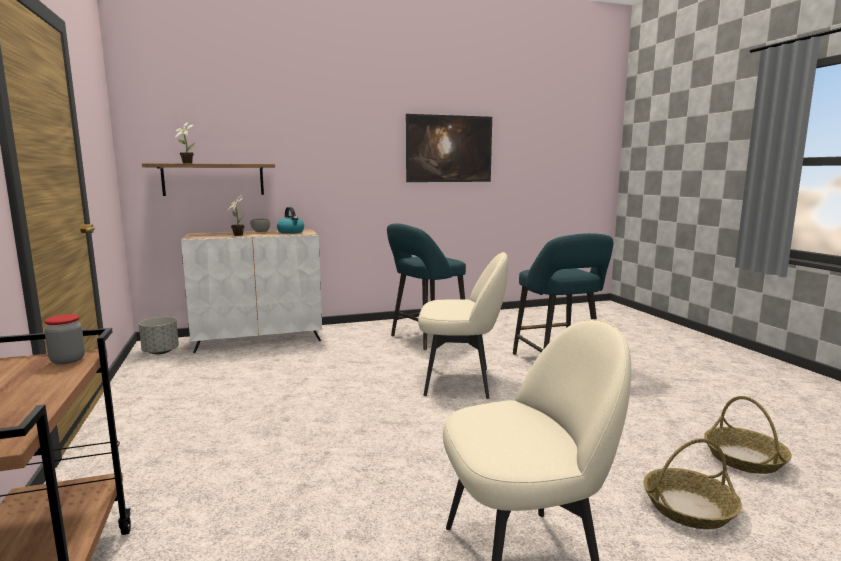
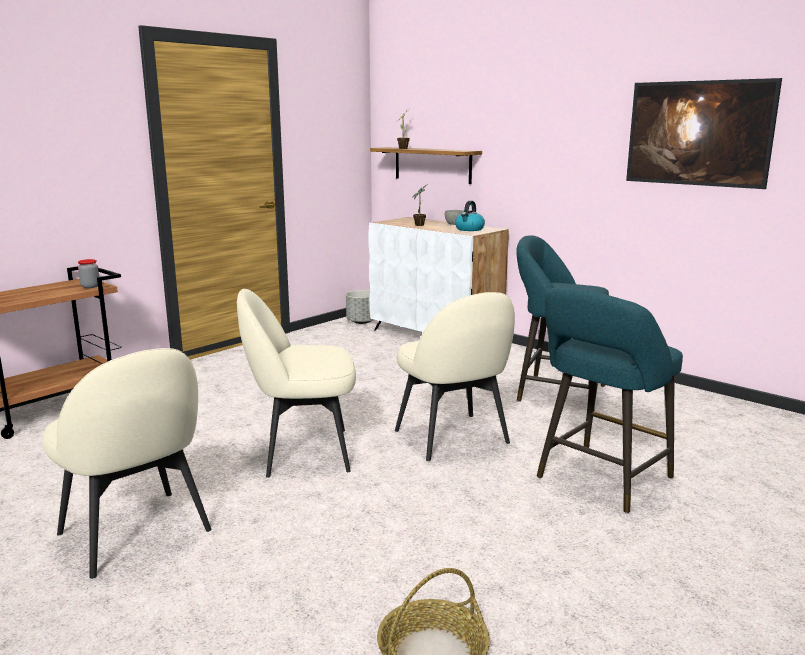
camera: 60 degrees right, 5 degrees up
basket [644,438,742,529] -> none
none -> beige chair [237,289,356,478]

